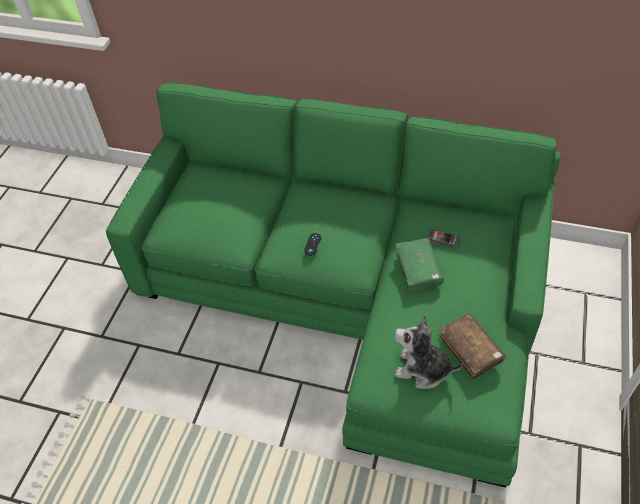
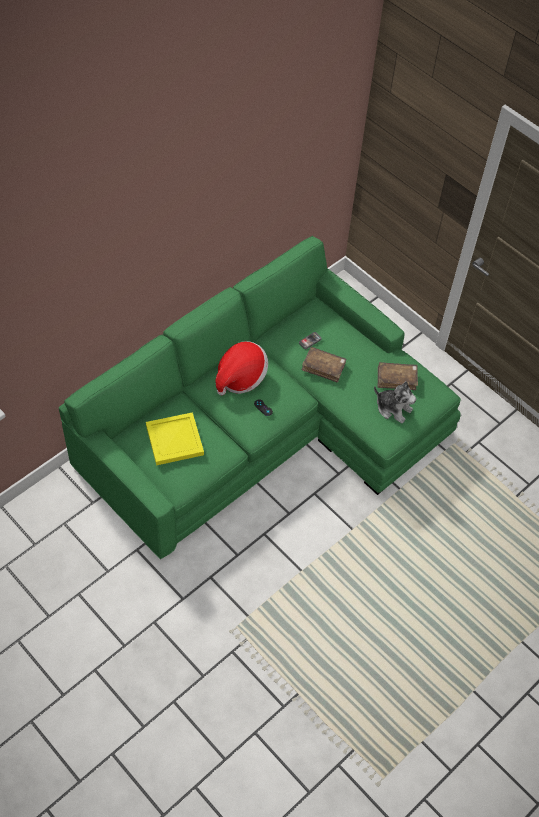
camera: 65 degrees left, 5 degrees up
green book [395,238,444,293] -> brown book [301,347,346,383]
plush toy [395,315,463,389] -> plush toy turned 105 degrees counterclockwise [374,381,416,423]
none -> yellow tray [146,412,204,465]
none -> hat [216,341,268,395]

